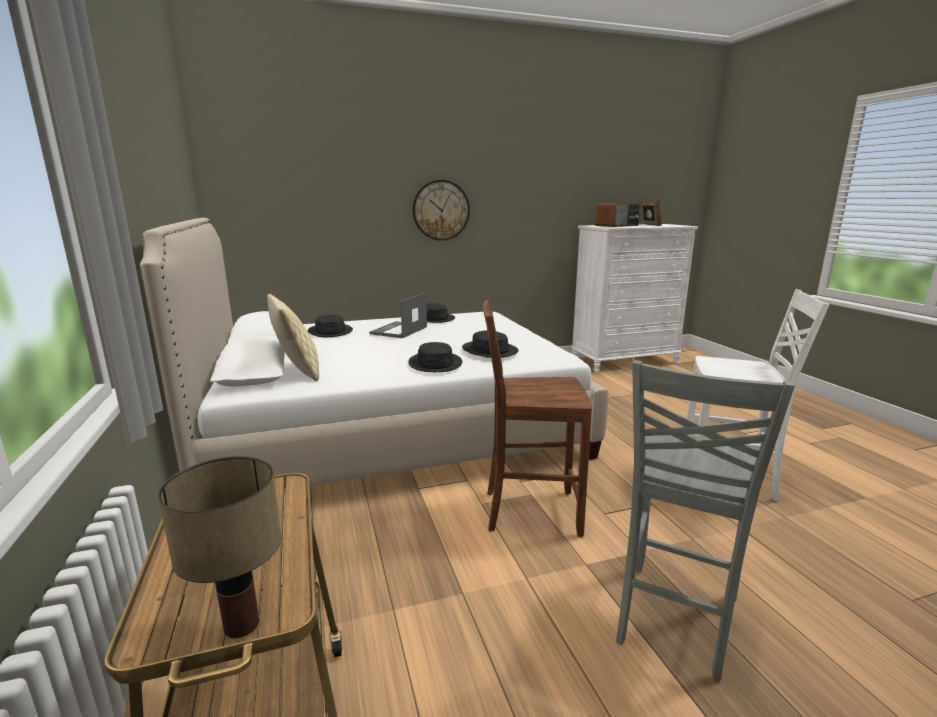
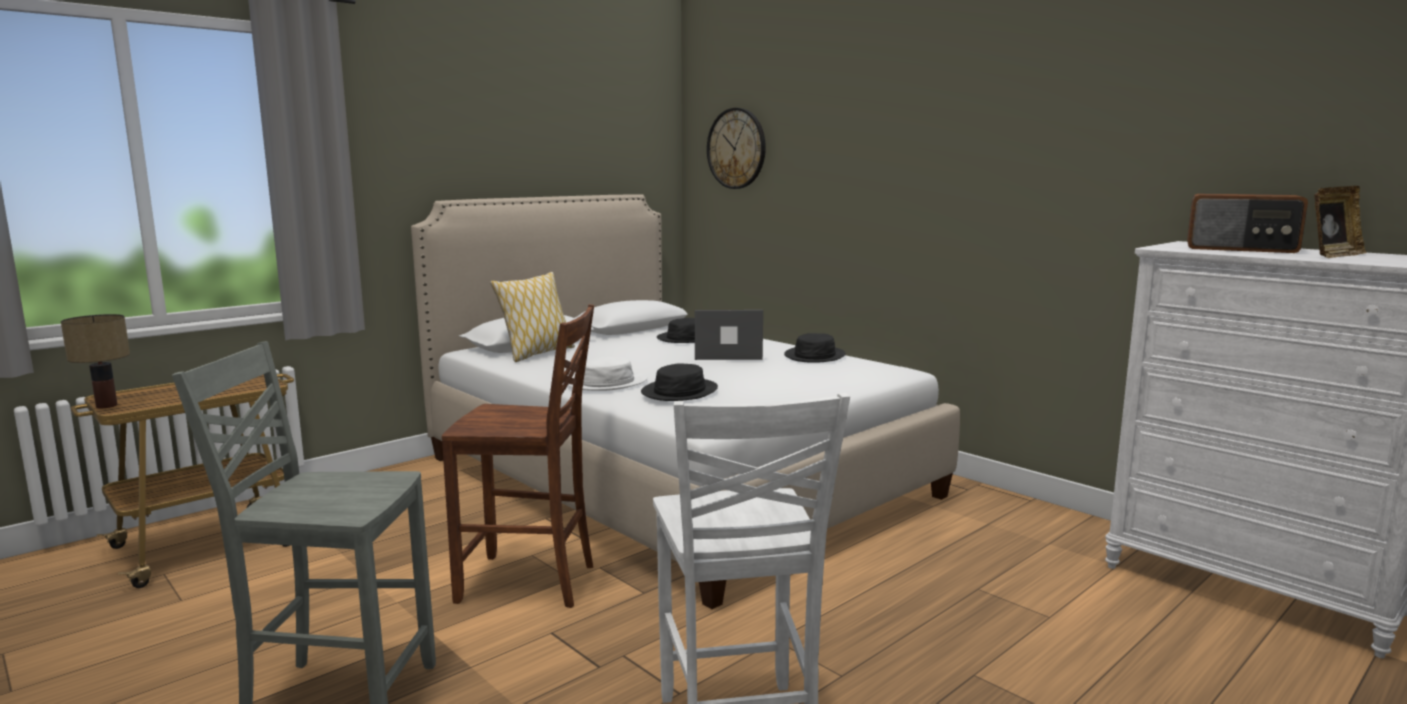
camera: 65 degrees right, 5 degrees down
black hat [408,342,462,372] -> white hat [568,357,647,391]
wall clock [413,180,470,241] -> wall clock moved to [707,108,766,189]
brown chair [483,297,592,537] -> brown chair turned 120 degrees clockwise [442,304,594,608]

